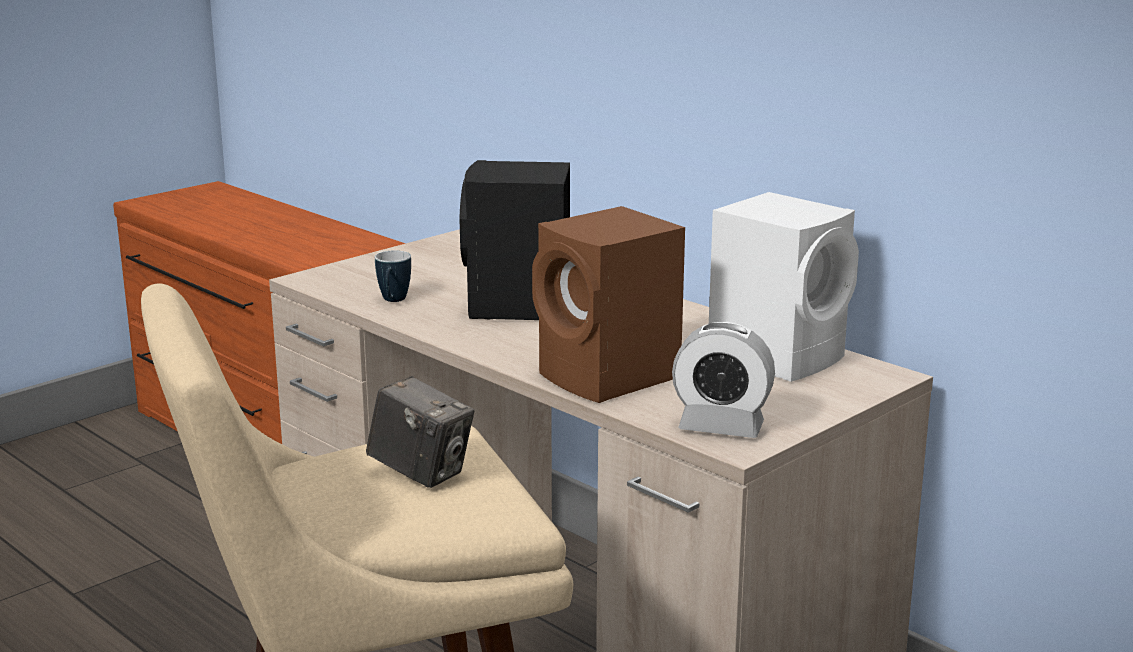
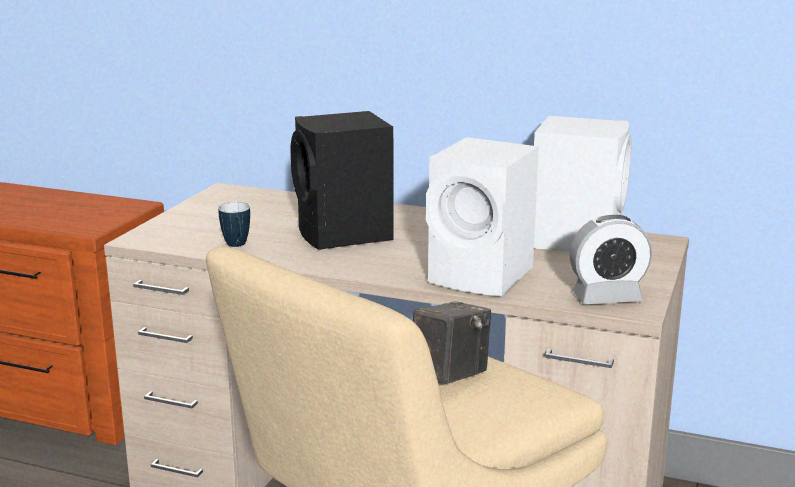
camera: 25 degrees left, 0 degrees up
camera [366,376,474,488] -> camera turned 60 degrees counterclockwise [413,301,491,384]
brown speaker [532,206,685,403] -> white speaker [426,137,539,296]

